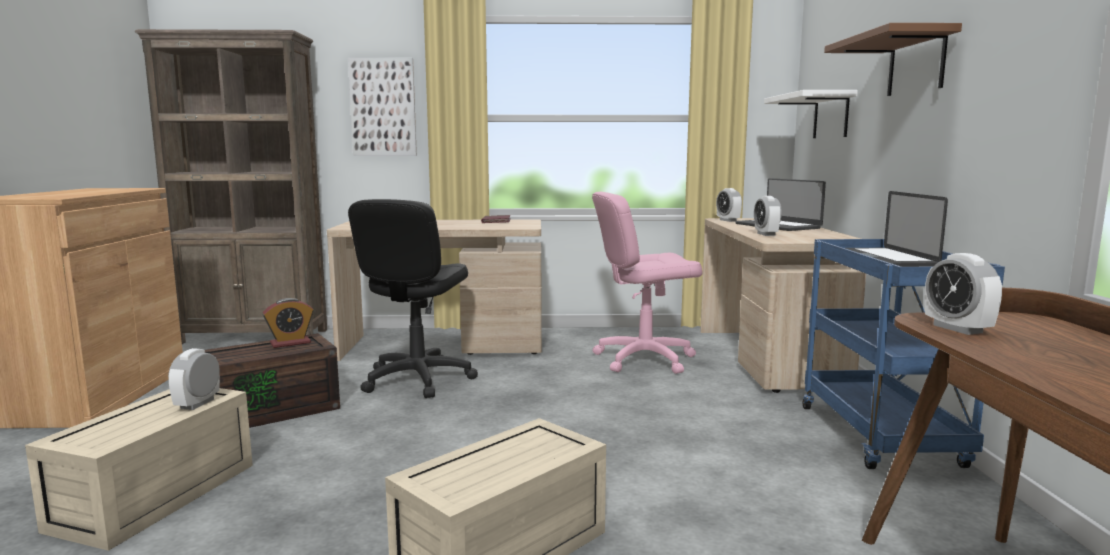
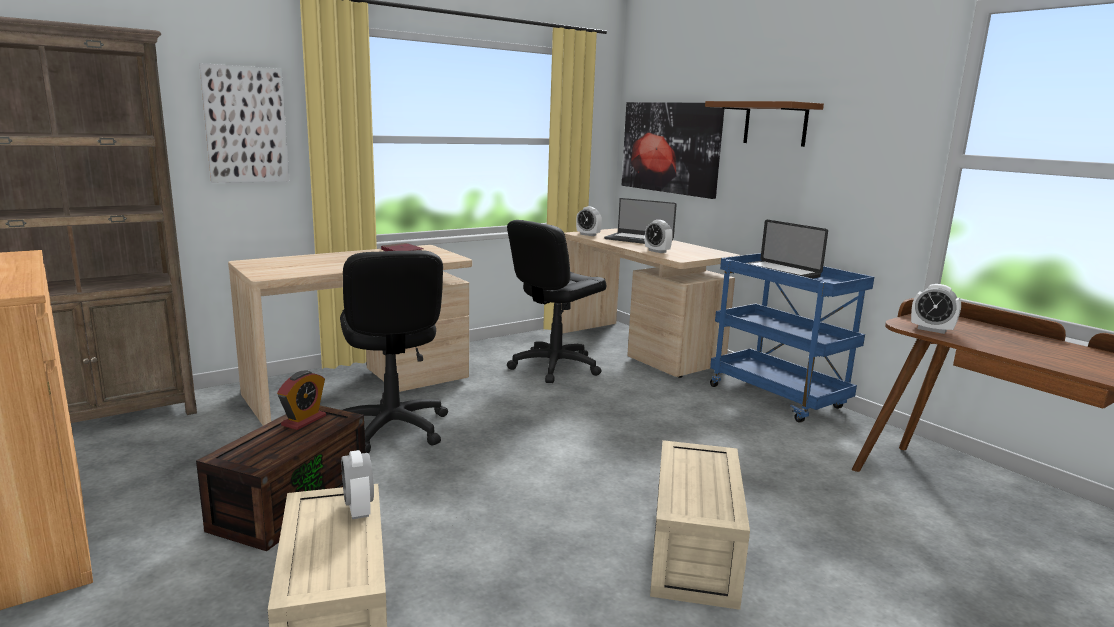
camera: 35 degrees left, 5 degrees up
pink office chair [592,192,703,374] -> black office chair [507,220,606,383]
white shelf [764,90,858,138] -> picture [622,102,724,199]

